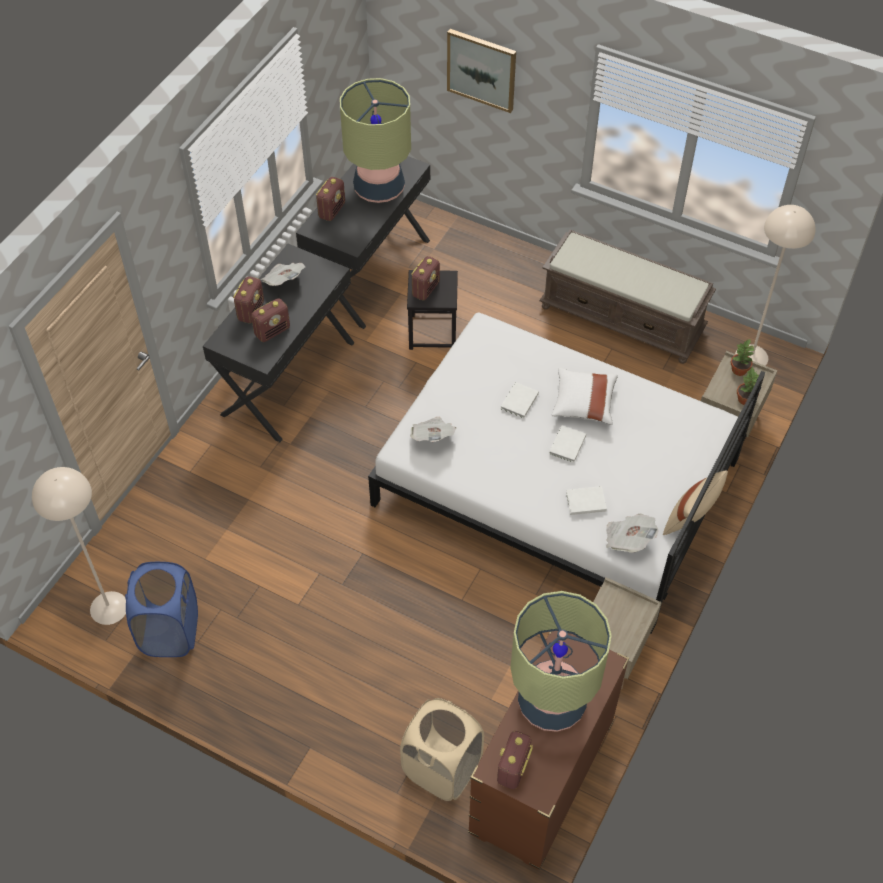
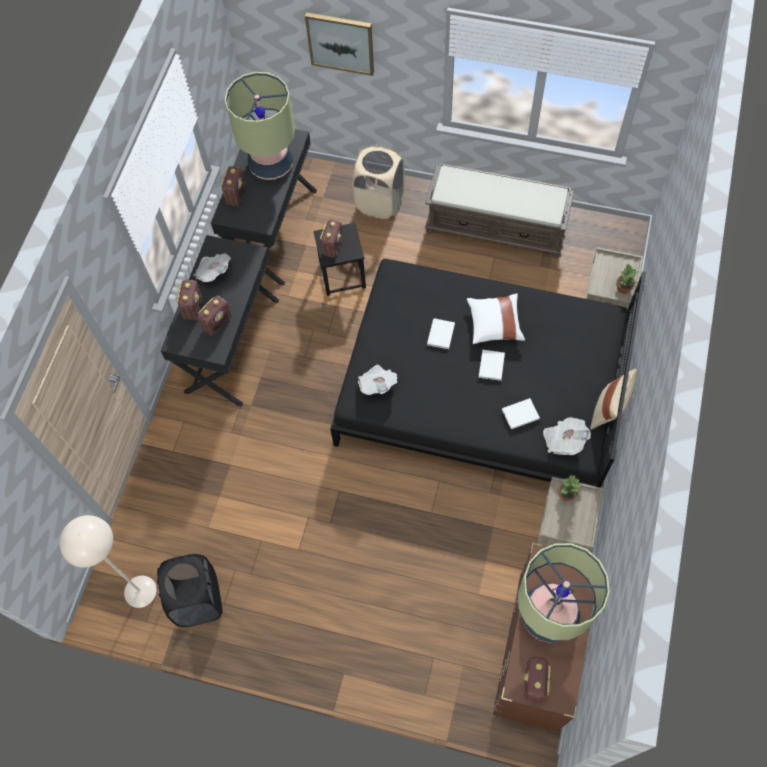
camera: 10 degrees left, 10 degrees up
blue laundry basket [125,562,198,657] -> black laundry basket [157,554,223,627]
white bed [368,312,765,634] -> black bed [330,259,646,488]
beige laundry basket [400,698,484,801] -> beige laundry basket moved to [352,145,405,219]
potted plant [731,338,755,376] -> potted plant moved to [558,475,580,501]
beige floor lamp [735,205,815,366] -> none

